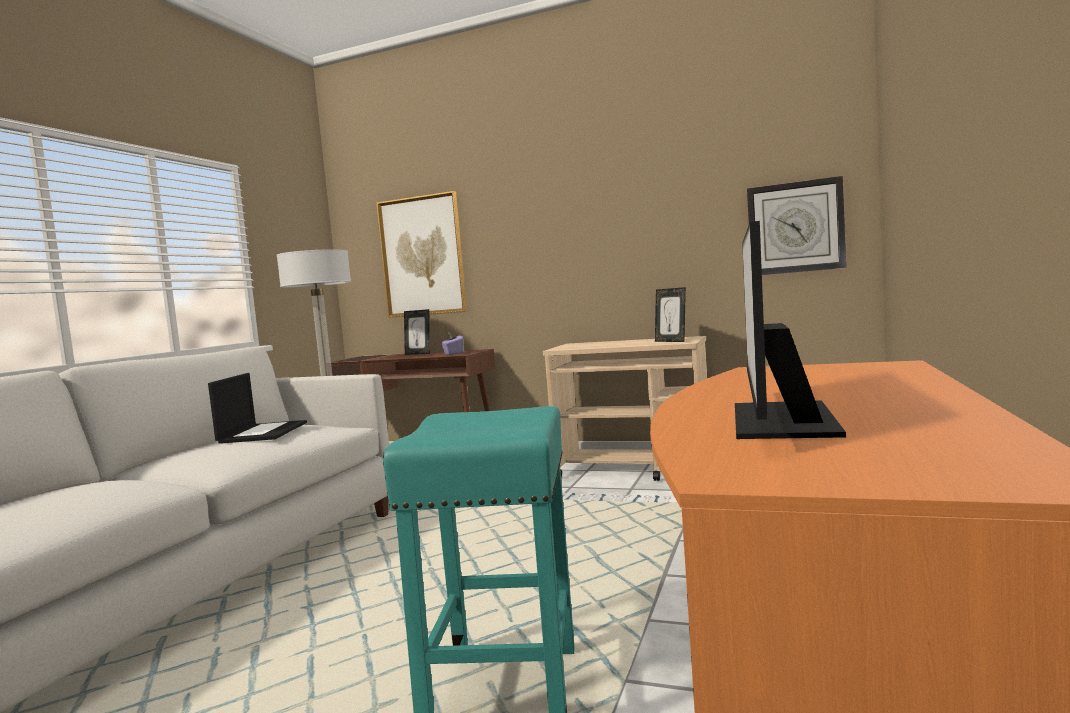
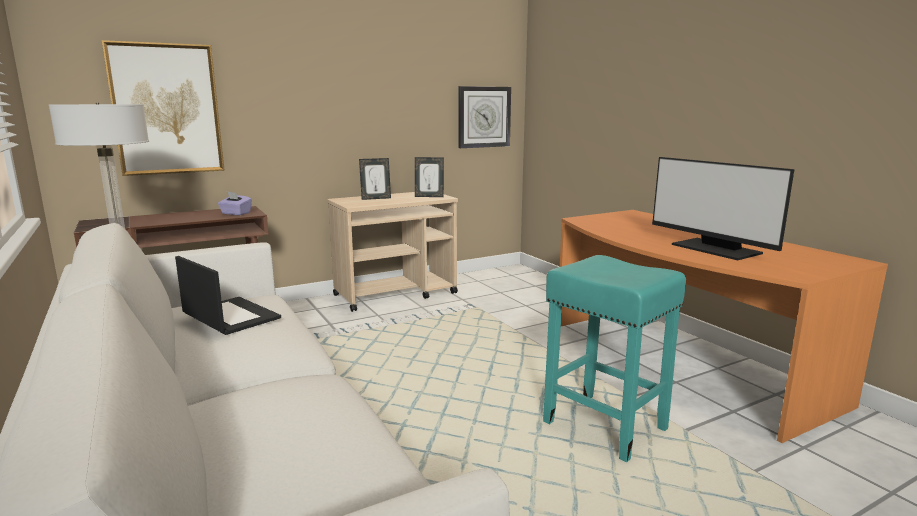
camera: 50 degrees left, 10 degrees up
picture frame [404,309,430,355] -> picture frame moved to [359,158,391,200]

